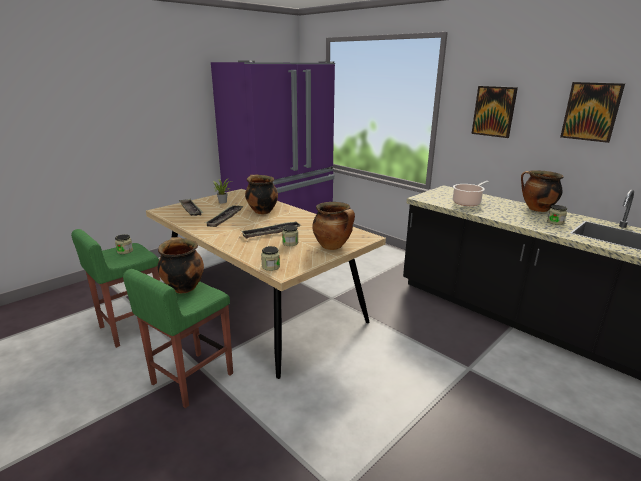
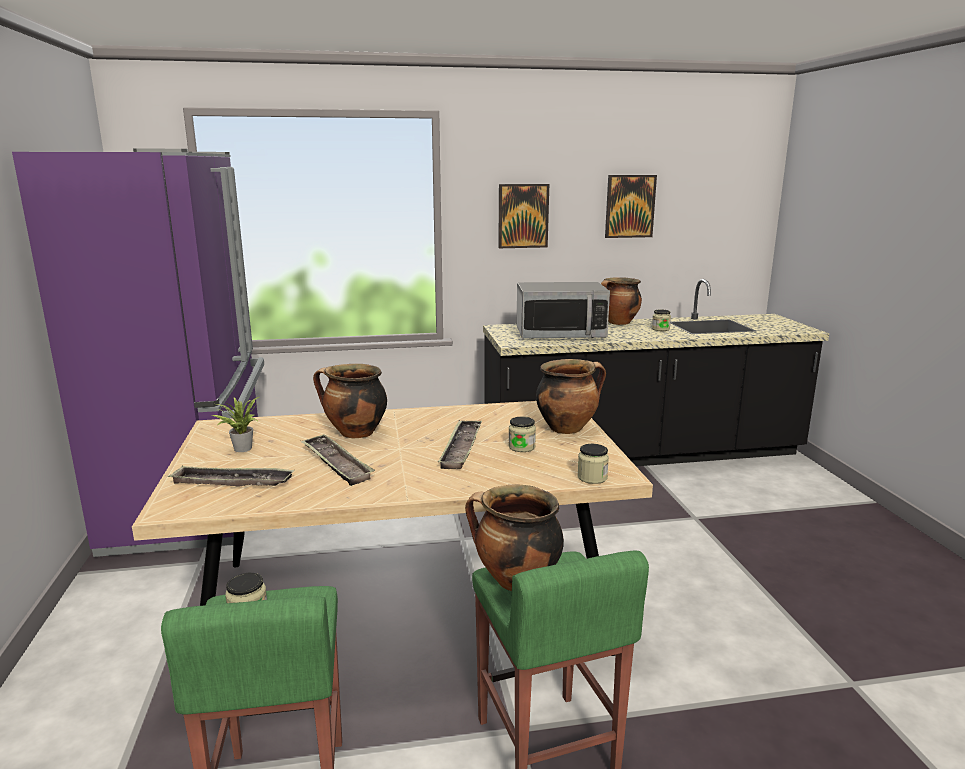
camera: 55 degrees left, 5 degrees down
cooking pot [453,181,489,206] -> microwave [517,282,610,339]

